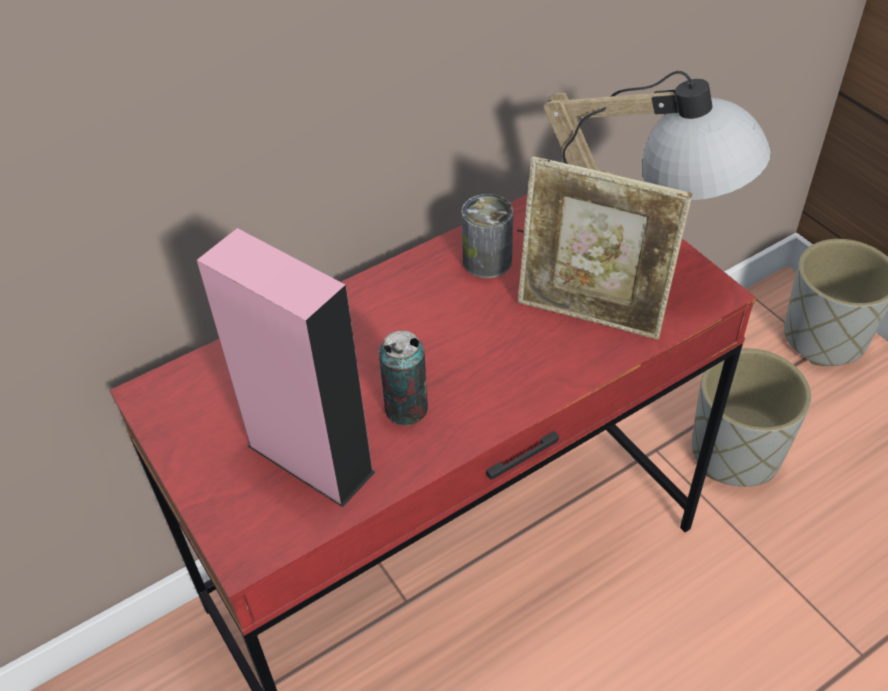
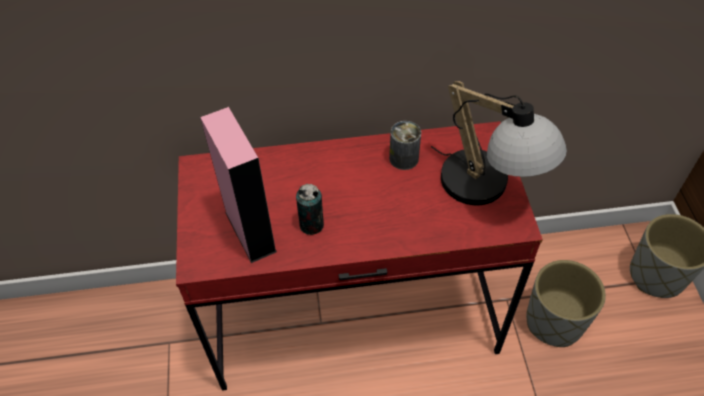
camera: 25 degrees right, 5 degrees up
picture frame [518,156,693,340] -> none

